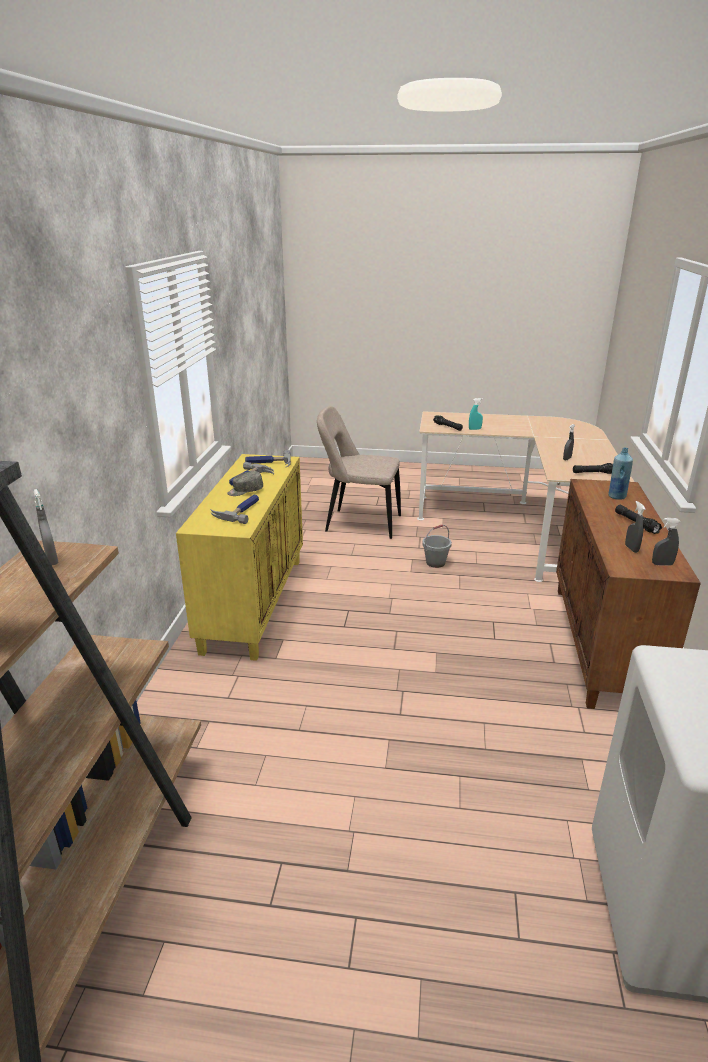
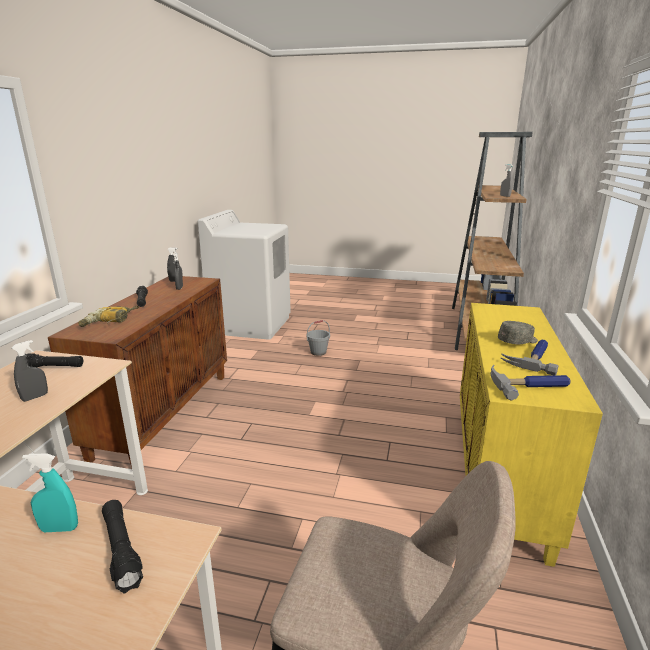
camera: 175 degrees left, 5 degrees down
hammer [210,495,259,524] -> none
grey bucket [422,524,452,568] -> grey bucket moved to [307,320,330,356]
blue bottle [608,447,633,500] -> power drill [78,306,139,327]

